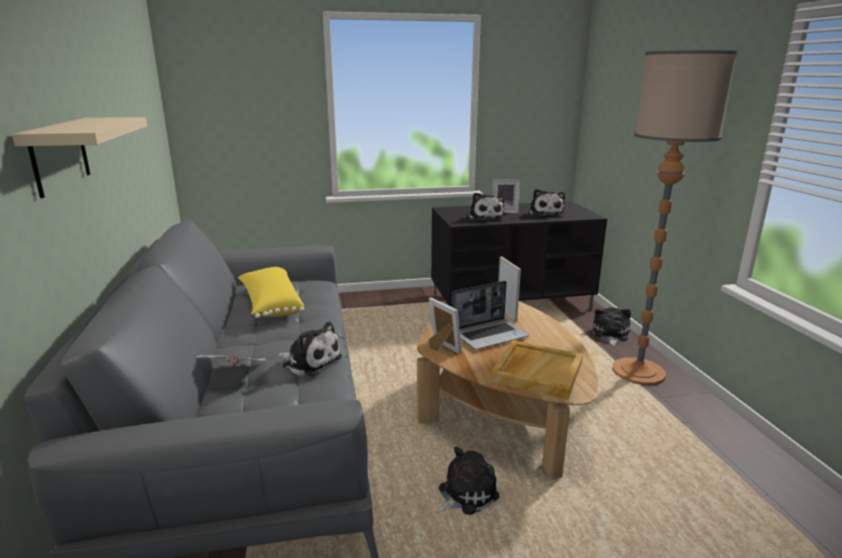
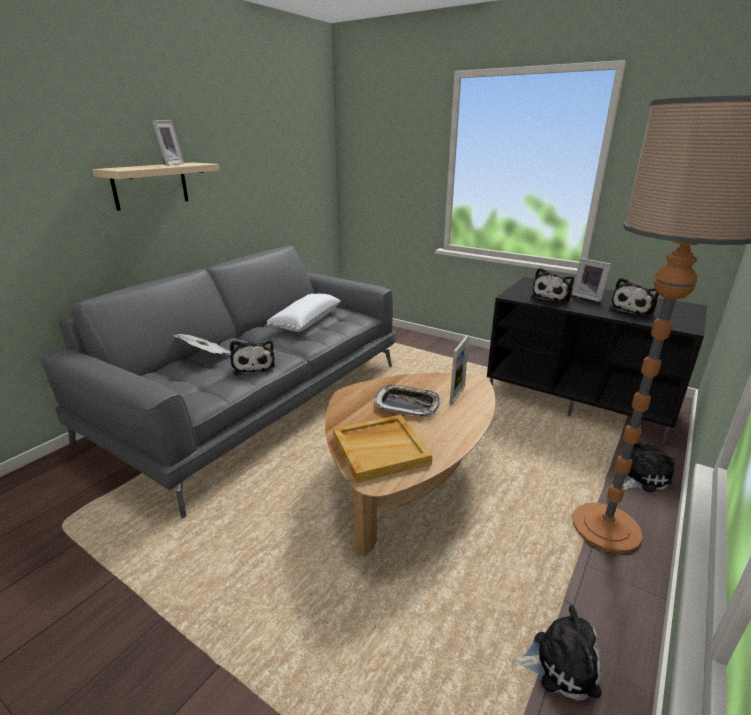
camera: 45 degrees right, 5 degrees up
yellow pillow [238,267,304,318] -> white pillow [266,294,341,332]
picture frame [429,297,462,354] -> picture frame moved to [153,120,184,166]
plush toy [437,446,500,515] -> plush toy moved to [513,605,602,701]
laptop [452,281,530,350] -> tray [376,385,440,417]

